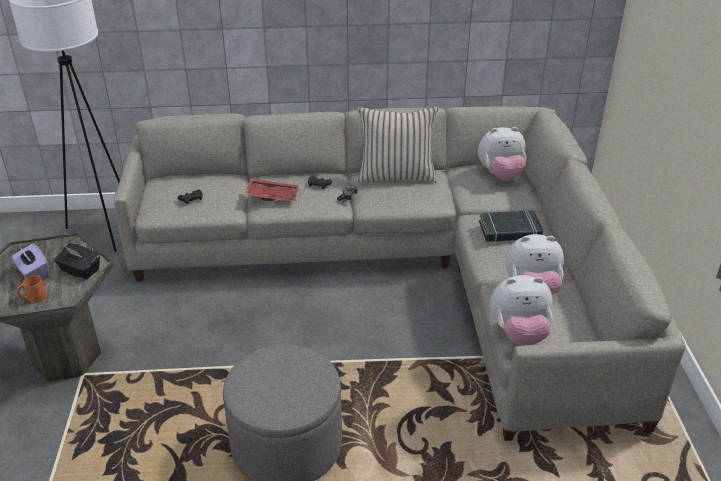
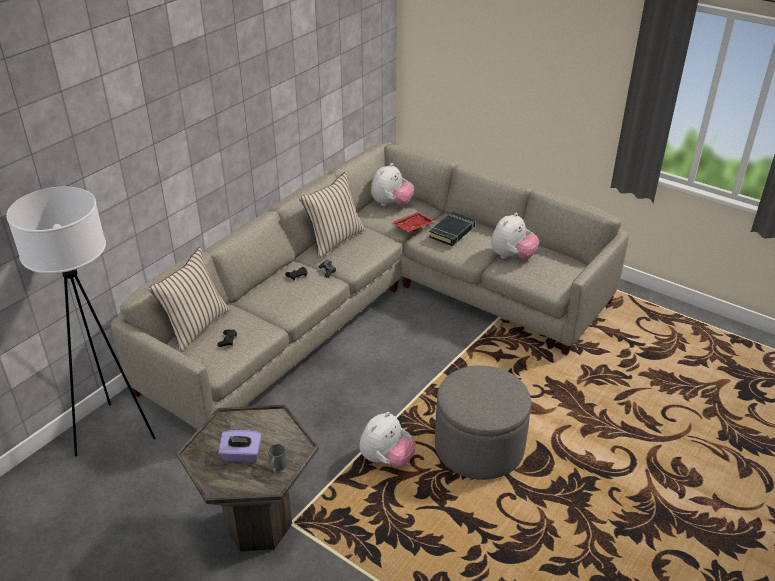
camera: 50 degrees left, 0 degrees up
orange mug [17,275,47,303] -> grey mug [268,444,287,473]
black tissue box [54,243,100,280] -> none
red tray [245,178,299,202] -> red tray moved to [391,212,434,232]
plush toy [490,275,553,346] -> plush toy moved to [360,412,416,468]
none -> beige pillow [148,247,230,352]

